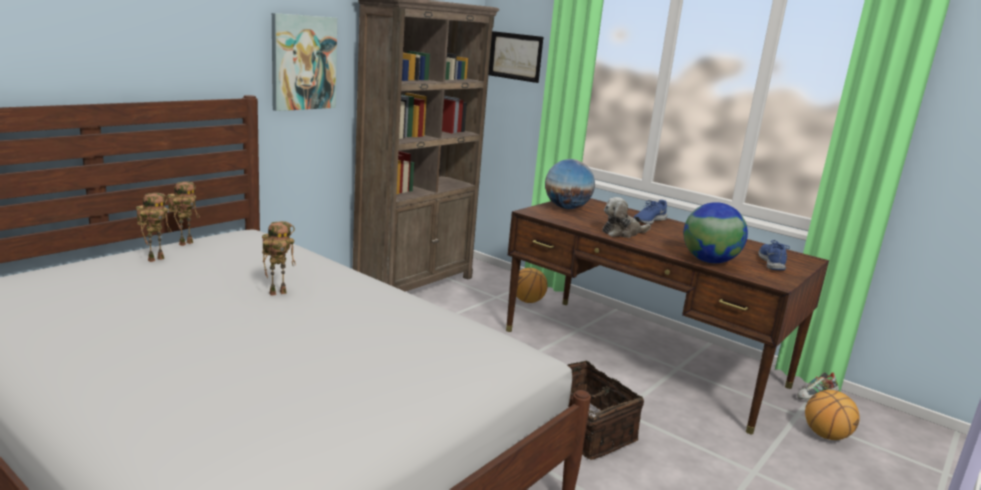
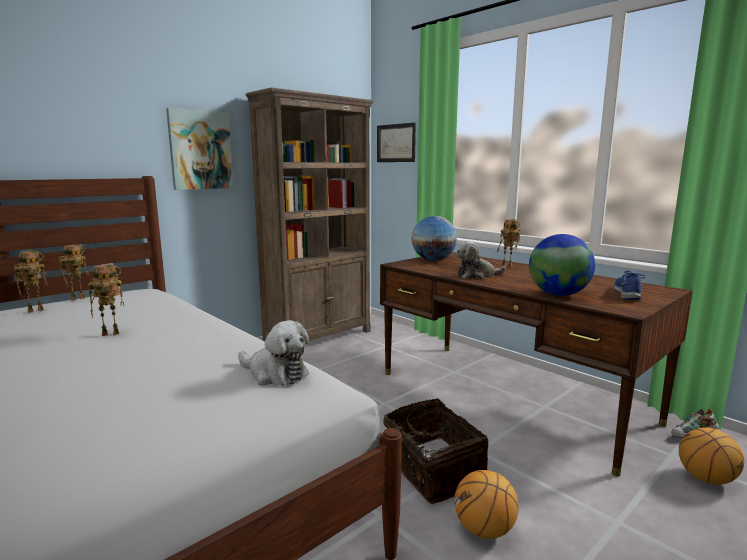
camera: 10 degrees right, 5 degrees down
basketball [516,268,548,303] -> basketball moved to [454,470,519,539]
blue shoe [633,200,668,224] -> toy robot [497,219,521,268]
none -> plush toy [238,320,309,386]

